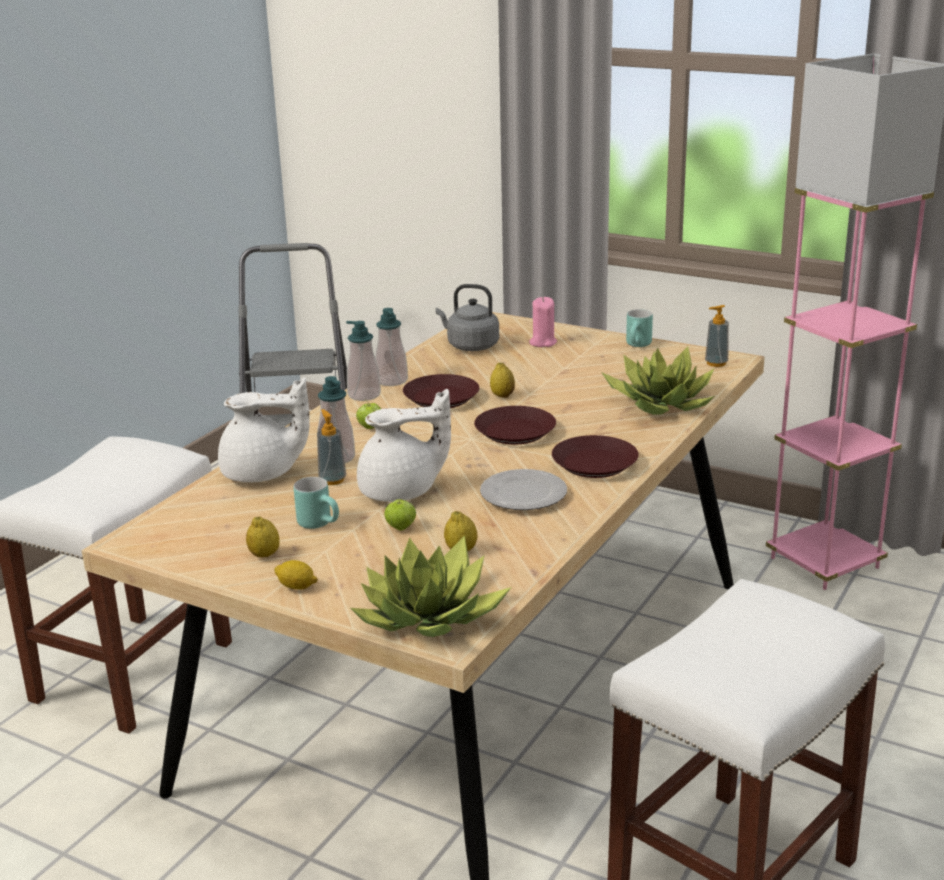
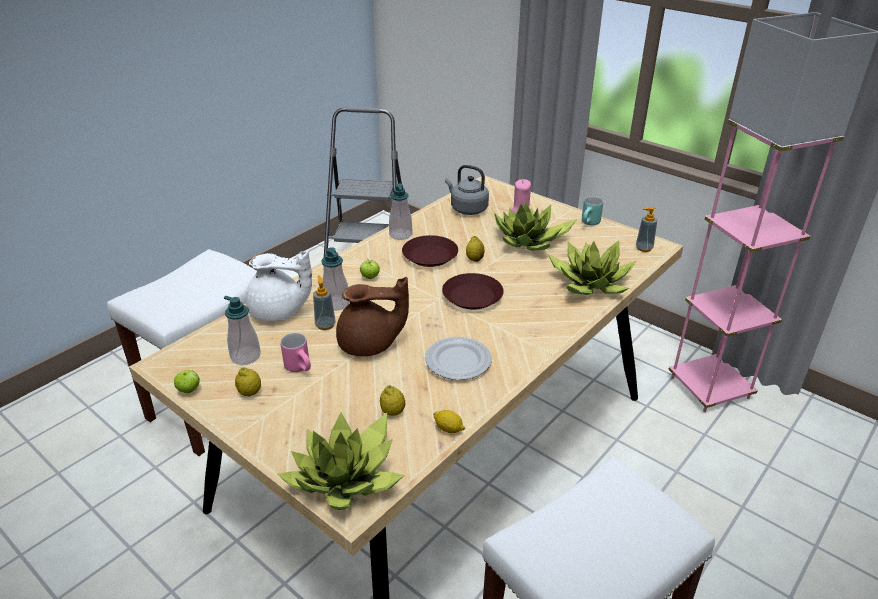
camera: 10 degrees right, 10 degrees up
lemon [274,560,318,590] -> lemon moved to [433,410,465,433]
turquoise mug [294,477,339,529] -> pink mug [280,333,311,372]
soap dispenser [346,321,381,401] -> soap dispenser moved to [223,296,261,365]
white teapot [357,389,451,502] -> brown teapot [336,277,409,356]
apple [384,499,416,531] -> apple moved to [174,370,200,394]
brown plate [552,435,639,478] -> none
none -> potted plant [494,202,577,251]

